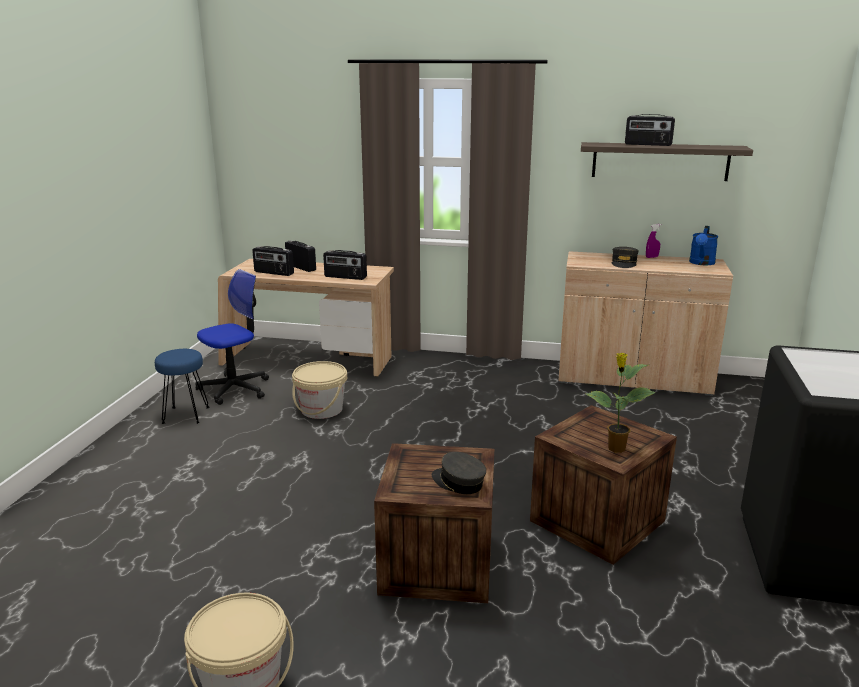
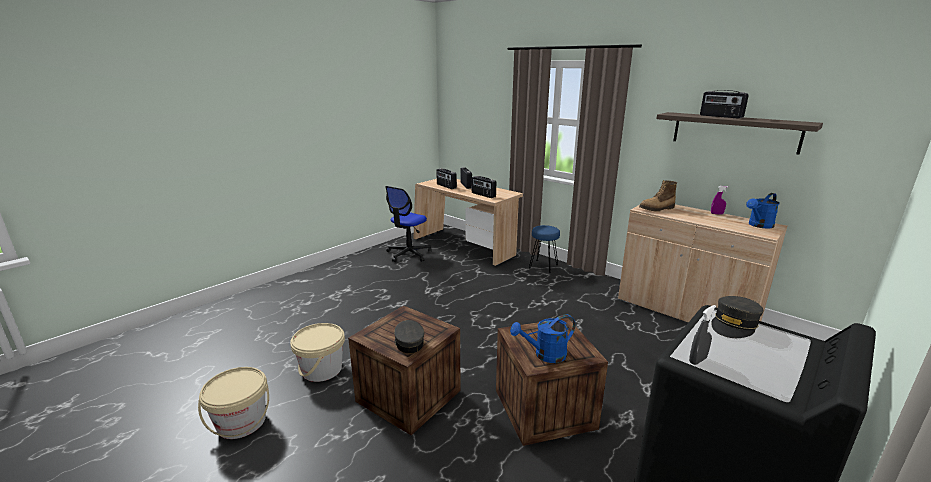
camera: 30 degrees right, 0 degrees up
blue stool [155,349,209,424] -> blue stool moved to [529,225,560,273]
office chair [195,269,269,405] -> office chair turned 135 degrees clockwise [386,186,432,262]
beige bucket [292,361,347,419] -> beige bucket moved to [290,323,345,382]
potted plant [586,353,656,453] -> blue watering can [510,314,575,363]
grey cap [612,247,639,268] -> grey cap moved to [711,296,763,338]
none -> boot [639,180,677,212]
none -> grey spray bottle [689,305,716,365]

